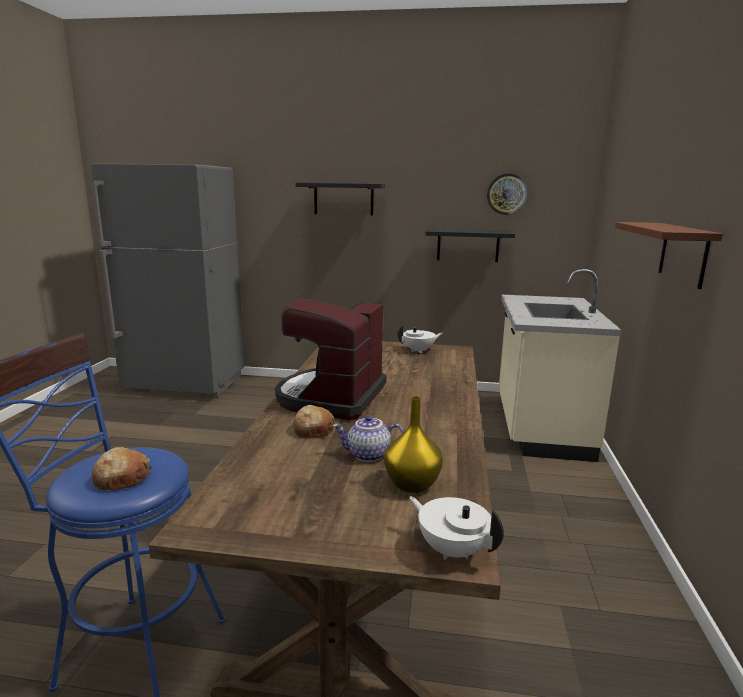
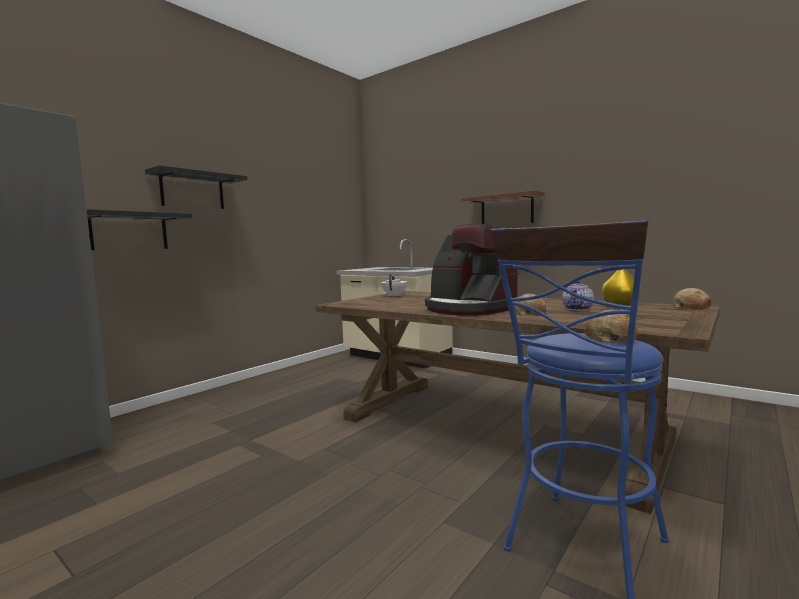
camera: 60 degrees left, 10 degrees down
white teapot [408,496,504,560] -> bread [673,288,711,310]
black shelf [425,229,515,262] -> black shelf moved to [86,209,192,250]
wall clock [487,173,528,215] -> none

